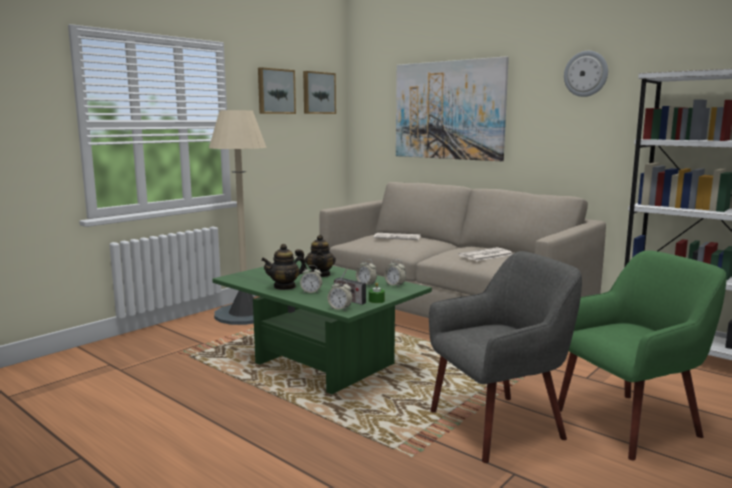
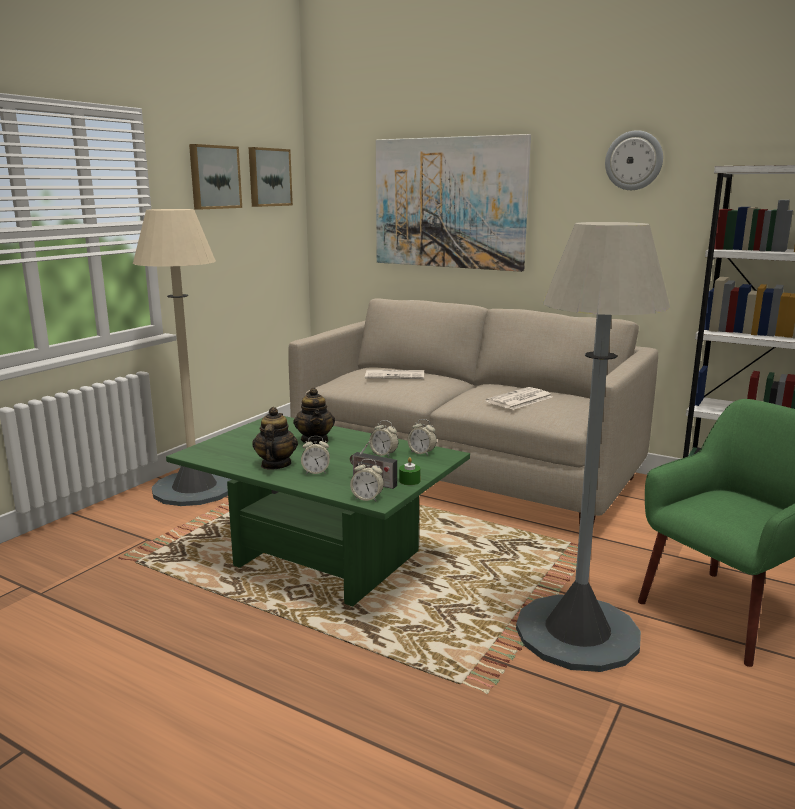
camera: 10 degrees left, 5 degrees up
teapot [261,244,307,290] -> teapot turned 135 degrees clockwise [252,407,298,470]
grey armchair [429,251,582,463] -> grey floor lamp [516,222,670,672]

